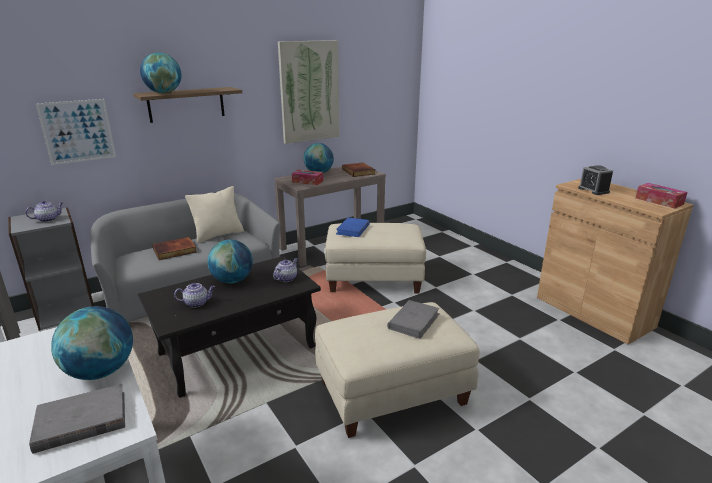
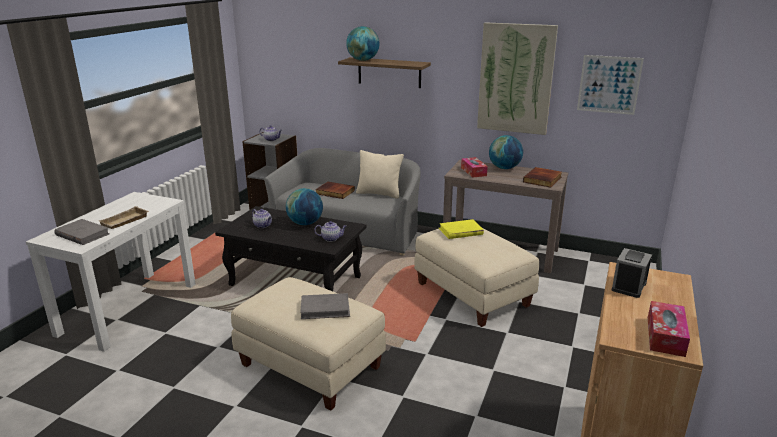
camera: 55 degrees right, 0 degrees up
picture [36,99,116,165] -> picture moved to [577,55,644,115]
globe [51,306,133,380] -> beige tray [99,206,149,229]
blue book [336,217,370,237] -> yellow book [439,219,484,239]

